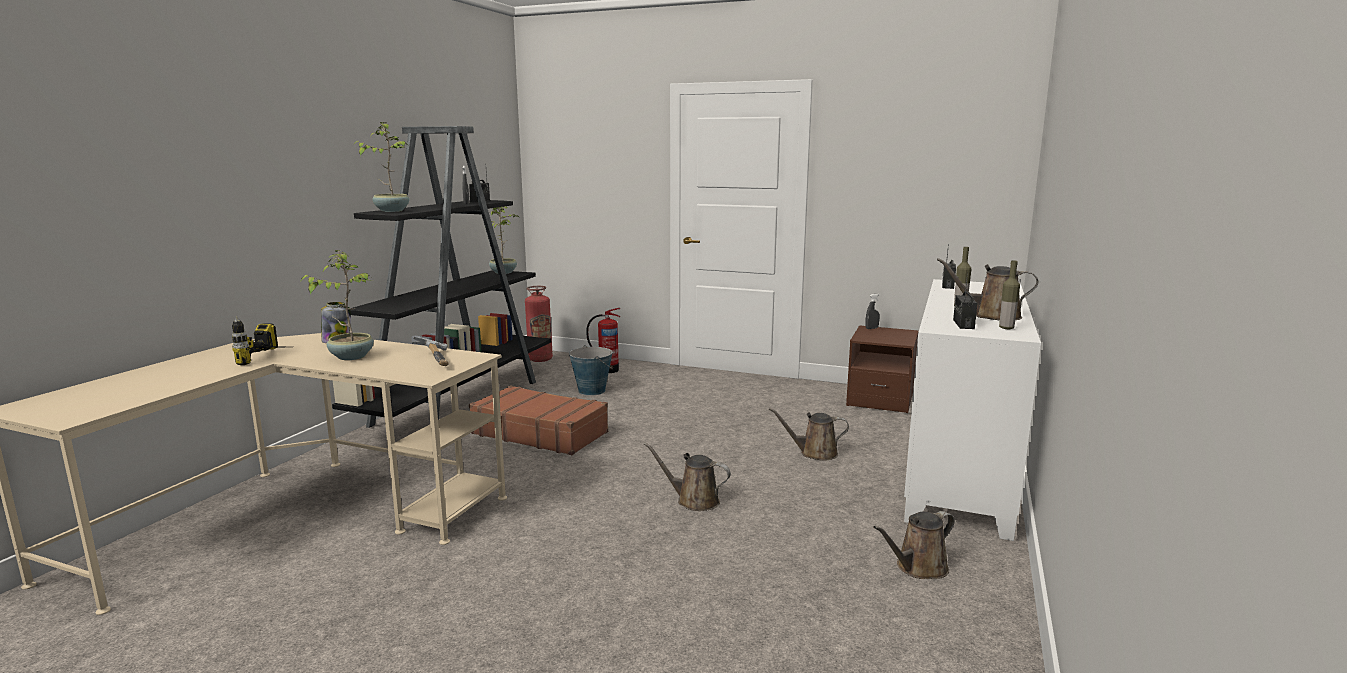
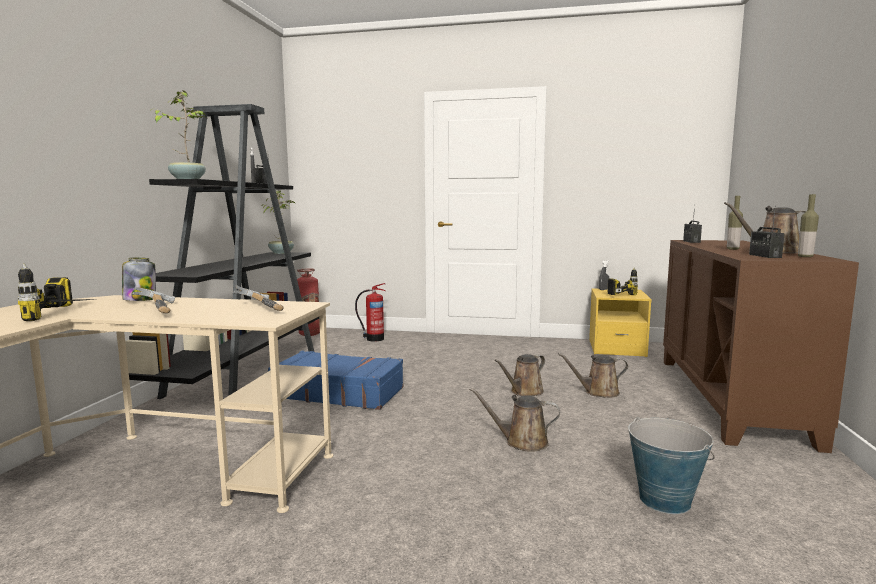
camera: 10 degrees left, 5 degrees down
potted plant [301,250,374,360] -> hammer [133,287,175,313]
brown suitcase [469,385,608,455] -> blue suitcase [268,351,403,410]
bucket [569,345,613,396] -> bucket moved to [629,417,715,514]
brown nightstand [846,325,919,413] -> yellow nightstand [589,288,652,357]
brown watering can [873,511,955,579] -> brown watering can moved to [494,354,545,396]
white cabinet [904,279,1041,541] -> brown cabinet [663,240,859,453]
none -> power drill [607,267,638,295]

